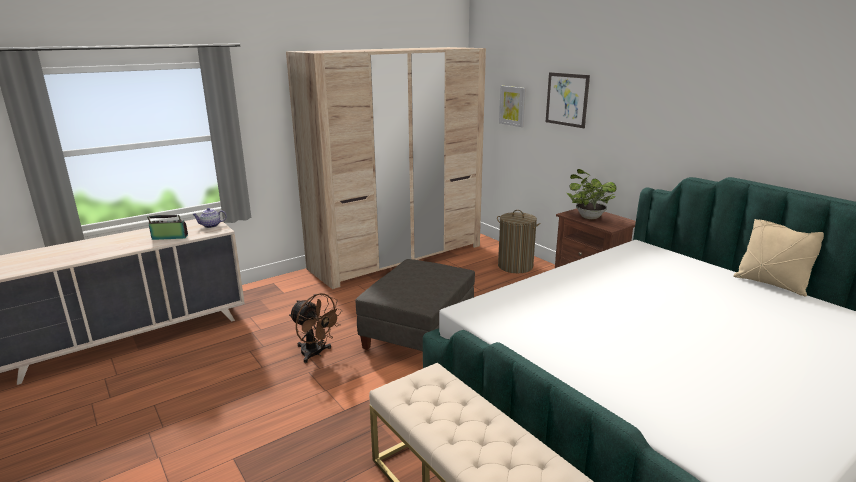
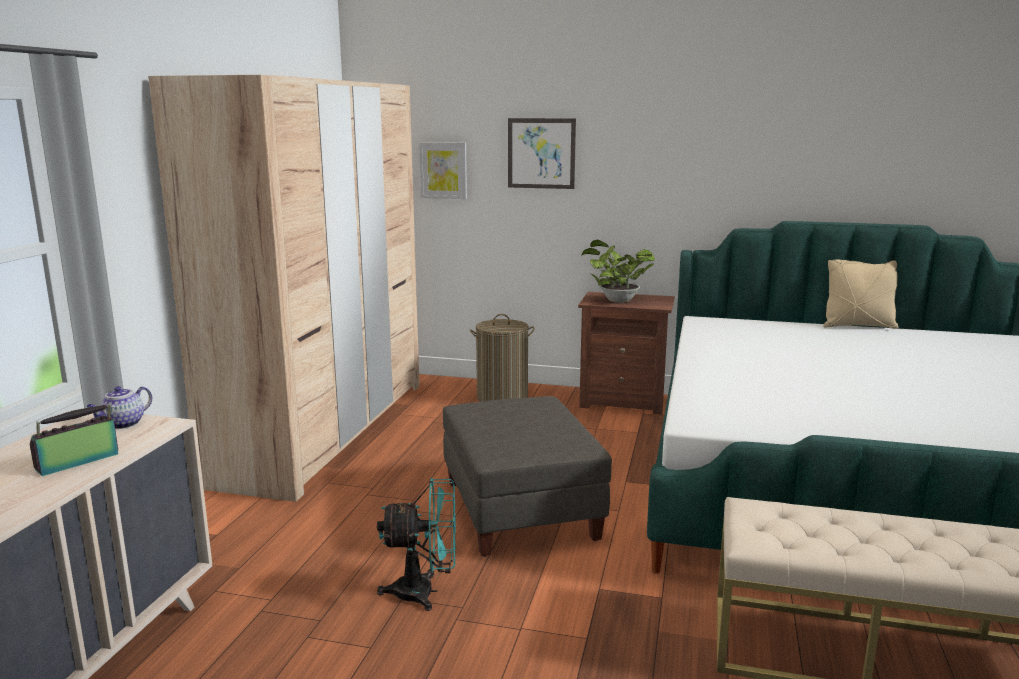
camera: 40 degrees left, 5 degrees down
brown fan [289,293,342,363] -> turquoise fan [377,478,456,611]

